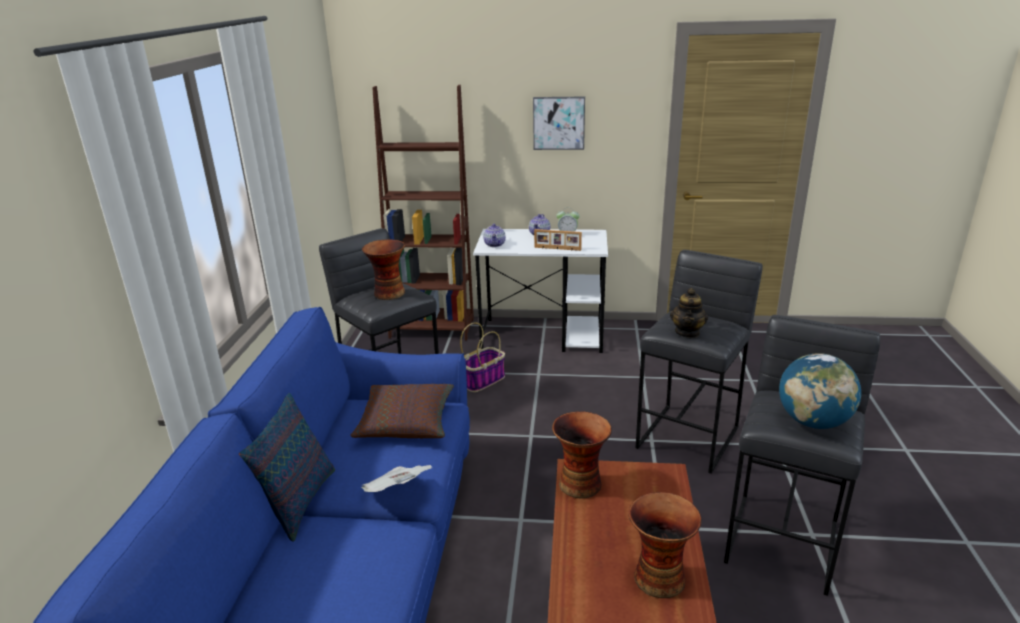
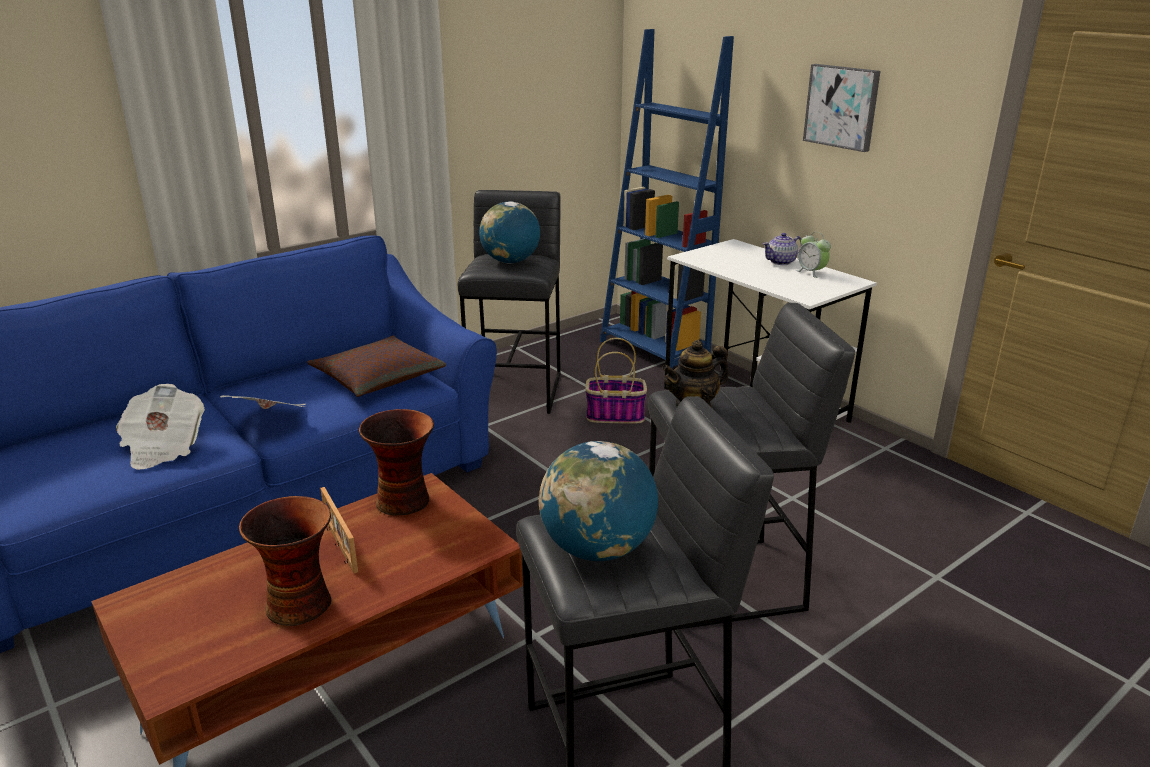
camera: 45 degrees right, 0 degrees up
blue pillow [239,393,335,542] -> none
vase [362,239,405,300] -> globe [479,201,540,263]
brown bookcase [372,85,474,340] -> blue bookcase [600,29,734,369]
teapot [483,224,506,247] -> none
picture frame [534,229,582,251] -> picture frame moved to [320,487,358,573]
none -> newspaper [116,384,205,470]

